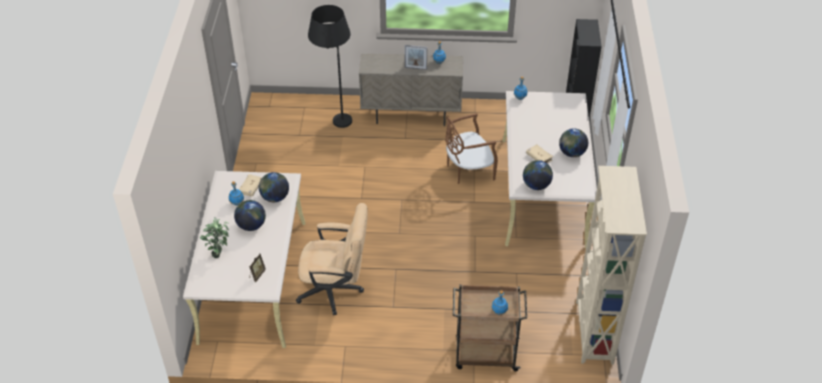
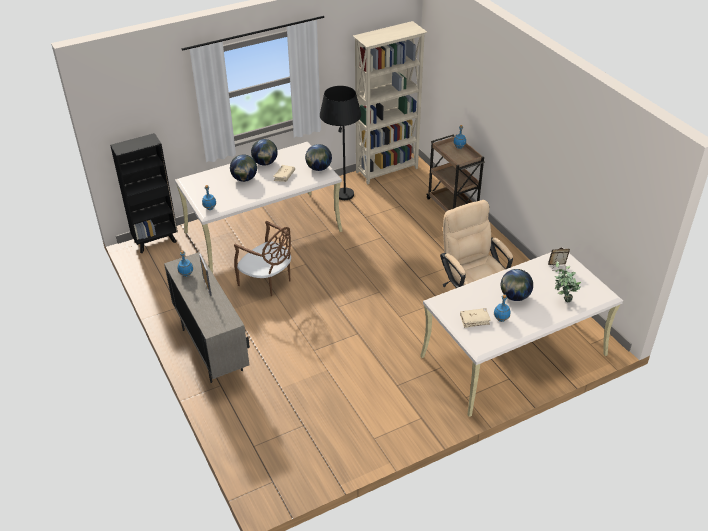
camera: 120 degrees left, 5 degrees down
globe [259,172,289,202] -> globe moved to [230,154,257,182]
black floor lamp [308,5,352,128] -> black floor lamp moved to [320,86,361,200]

